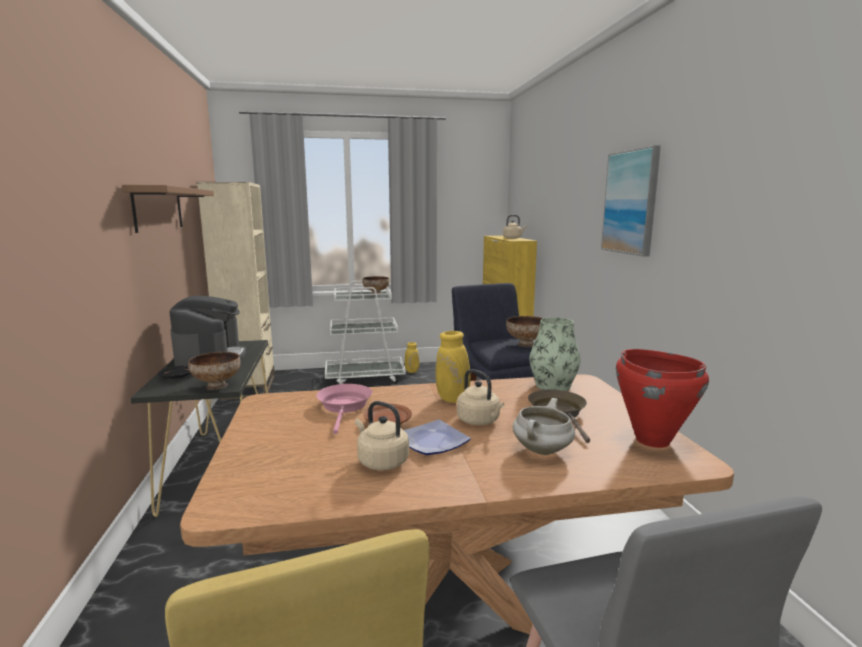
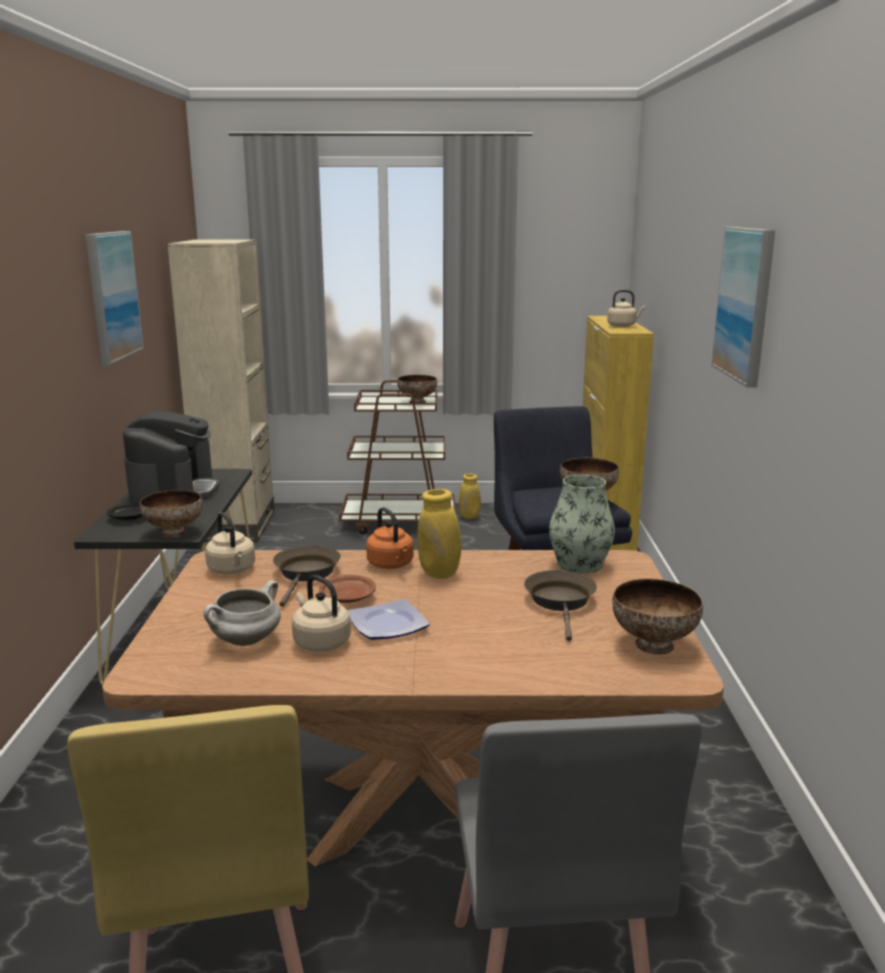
camera: 10 degrees right, 5 degrees up
brown shelf [122,185,214,233] -> picture [85,231,144,365]
pink frying pan [316,384,372,434] -> brown frying pan [273,545,341,607]
white cart [325,281,406,384] -> brown cart [339,380,455,535]
beige kettle [457,369,505,425] -> beige kettle moved to [205,512,255,574]
white cooking pot [512,398,575,455] -> white cooking pot moved to [204,580,281,646]
red cooking pot [616,349,709,448] -> bowl [612,579,703,654]
none -> orange kettle [366,507,414,569]

